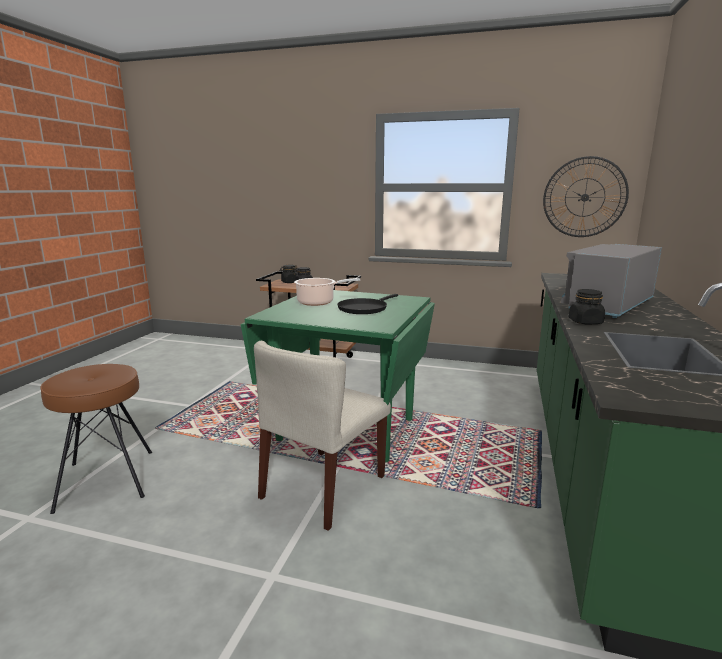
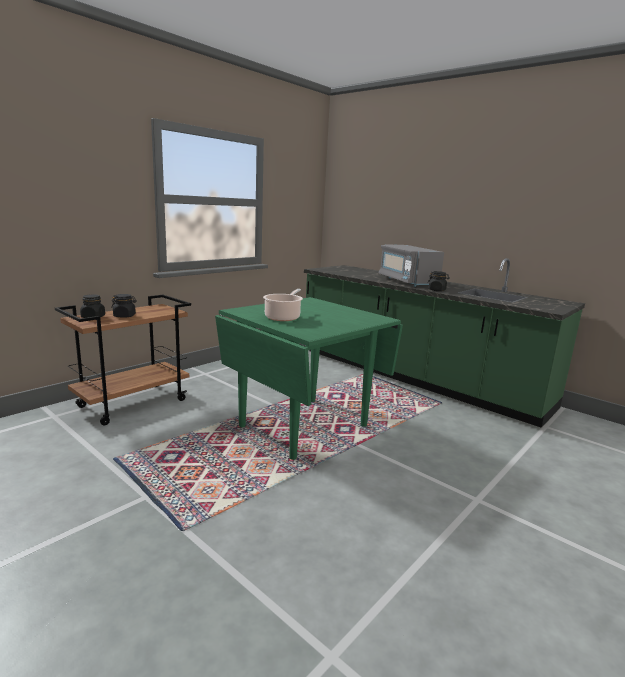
camera: 65 degrees left, 0 degrees up
brown stool [41,364,152,514] -> none
beige chair [254,341,391,531] -> none
black frying pan [337,294,398,314] -> none
wall clock [543,156,629,237] -> none

